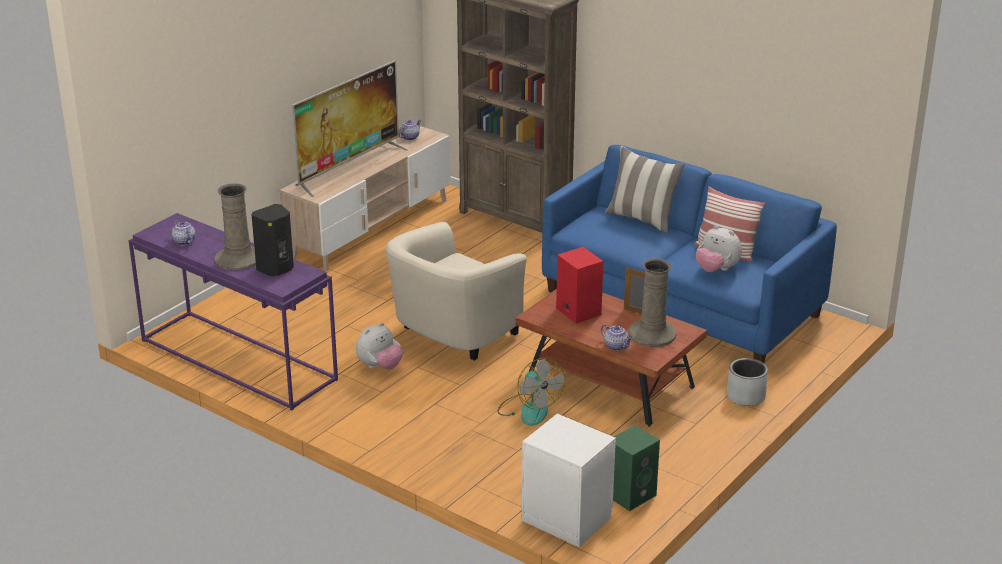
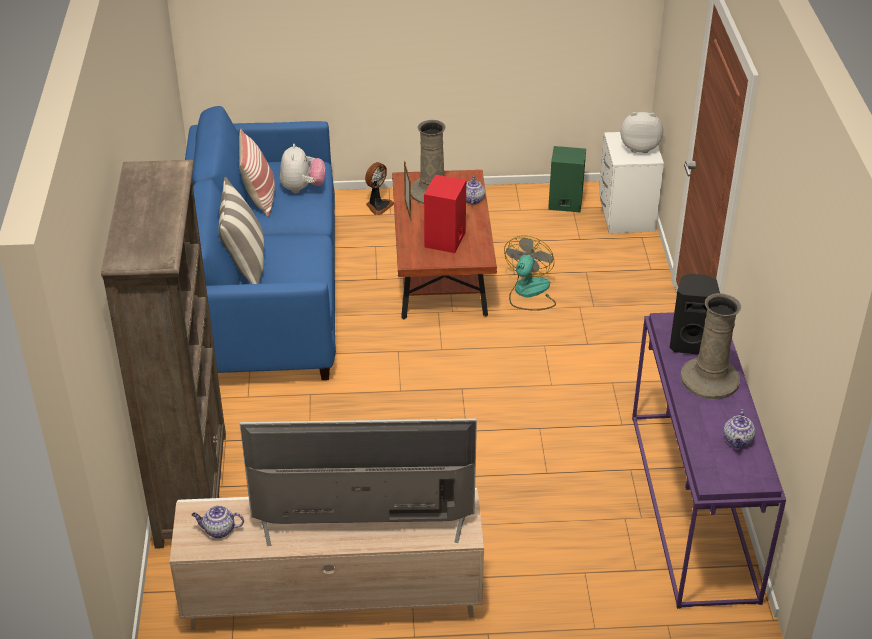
camera: 130 degrees left, 10 degrees up
plush toy [356,322,403,370] -> plush toy moved to [620,112,663,153]
beige armchair [386,222,527,361] -> none
grey planter [727,358,768,406] -> fan [365,162,394,215]

